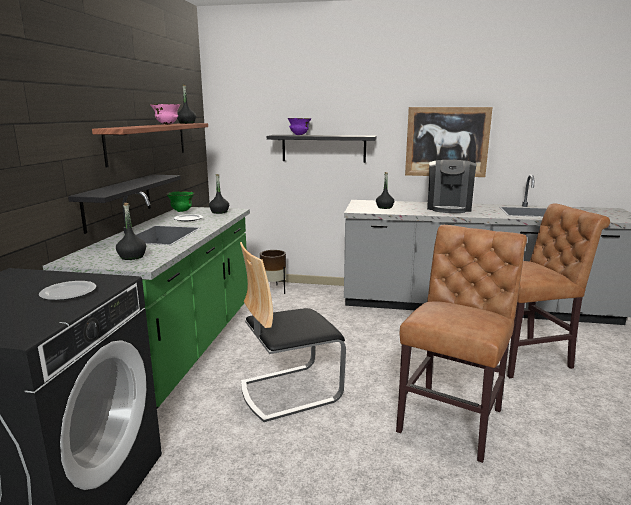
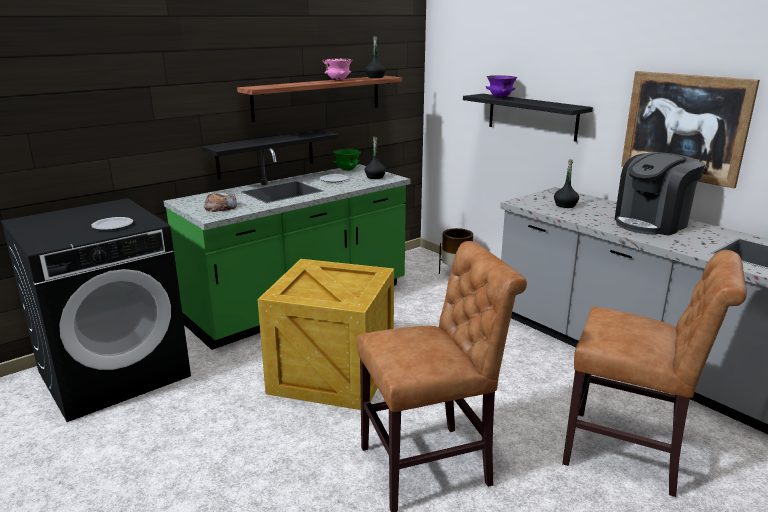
camera: 40 degrees right, 5 degrees up
black bottle [116,203,146,260] -> bread [204,192,237,212]
chair [240,242,346,422] -> crate [257,259,394,410]

